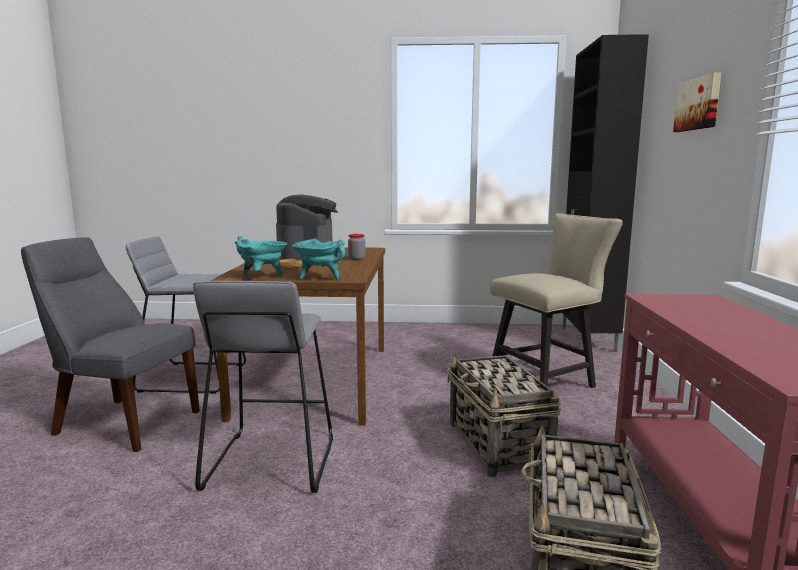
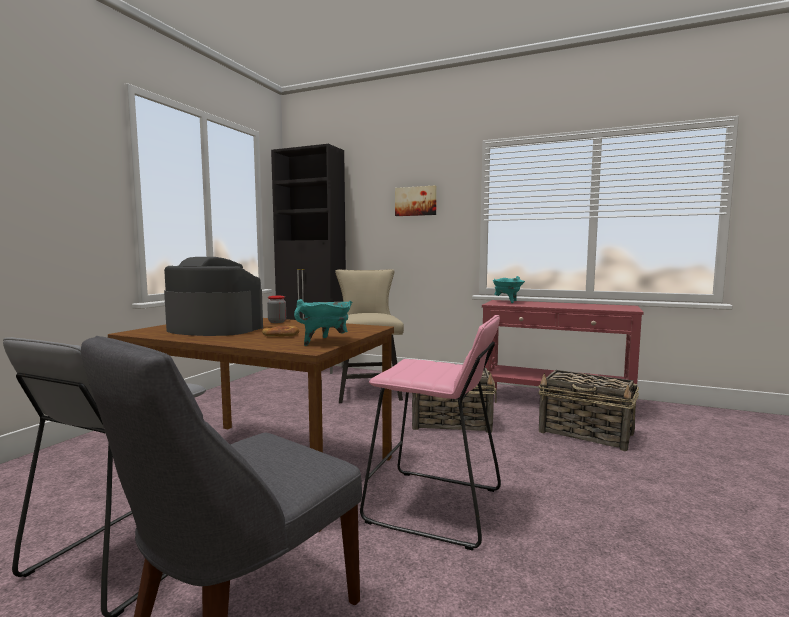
camera: 70 degrees left, 5 degrees down
grey stool [193,281,333,493] -> pink stool [360,315,501,551]
turquoise cooking pot [292,238,345,280] -> turquoise cooking pot moved to [493,276,525,303]

